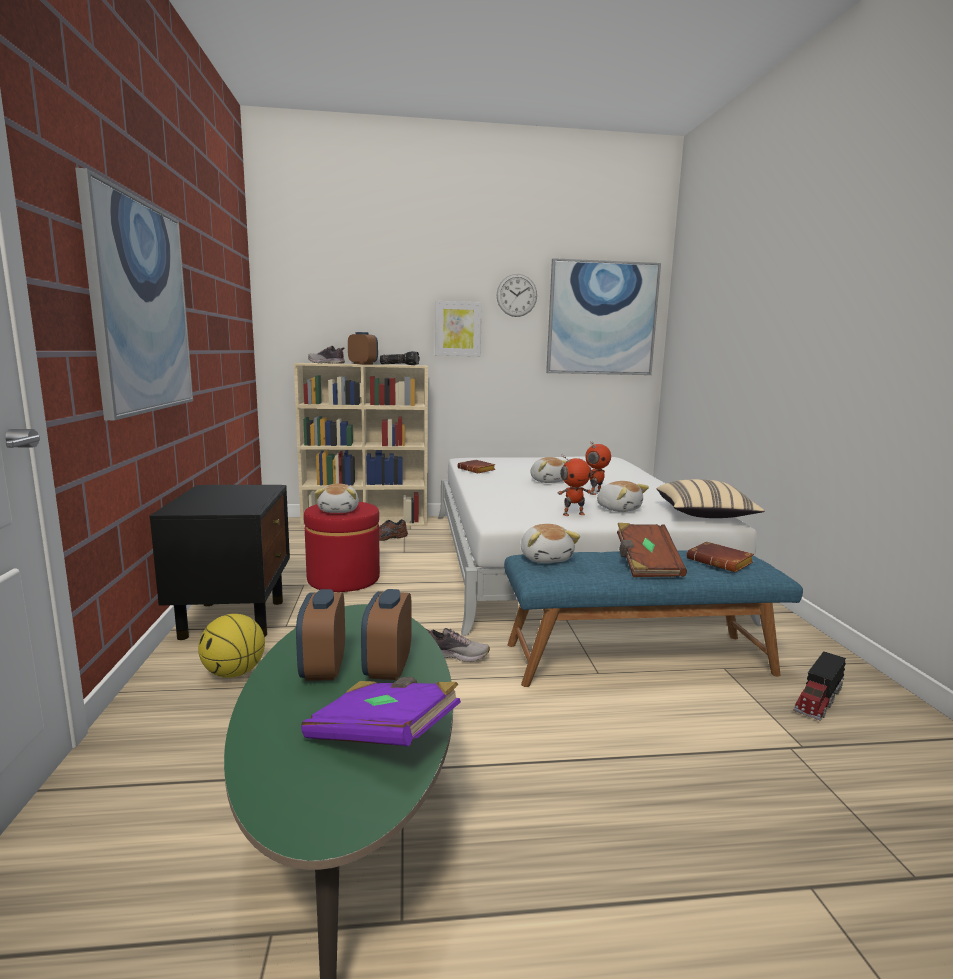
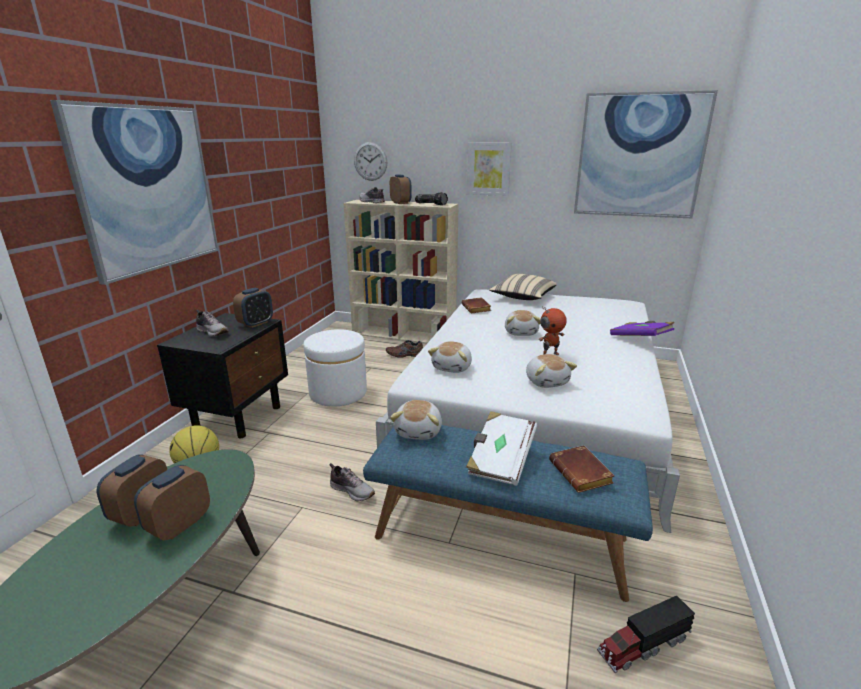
camera: 25 degrees right, 10 degrees up
purple book [301,677,461,746] -> purple book moved to [610,321,674,336]
red ottoman [304,502,380,592] -> white ottoman [303,329,367,407]
plush toy [315,484,359,513] -> plush toy moved to [428,341,472,373]
wall clock [497,274,537,317] -> wall clock moved to [354,142,387,181]
toy robot [558,455,592,516] -> none
brown book [617,523,687,577] -> white book [466,411,537,486]
beige pillow [657,479,765,518] -> beige pillow moved to [489,274,557,300]
none -> shoe [196,310,229,337]
none -> alarm clock [233,288,273,328]

